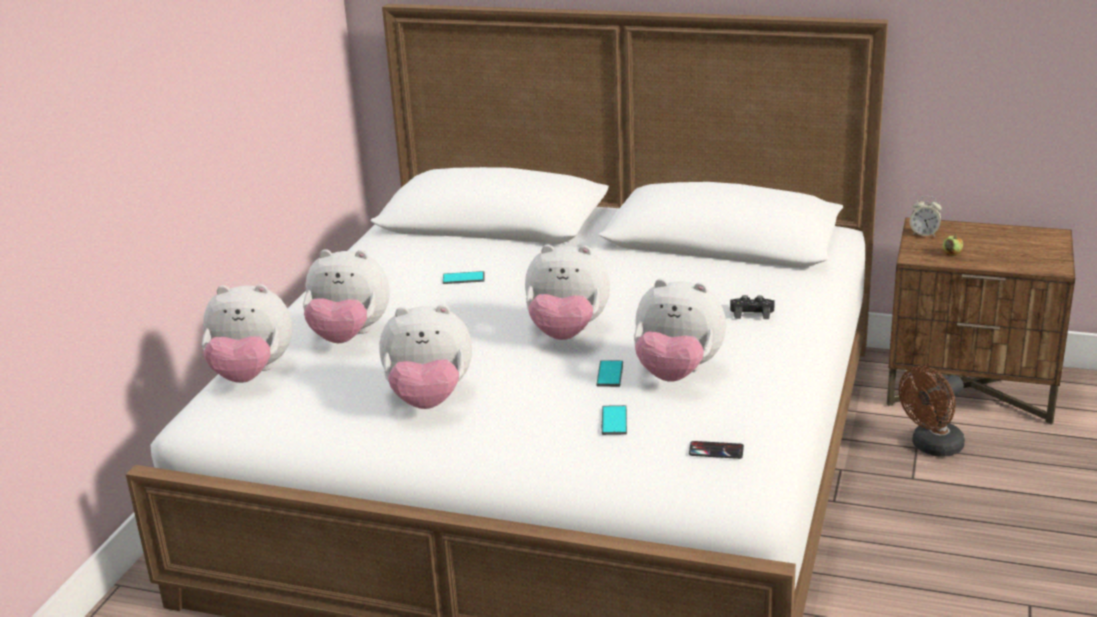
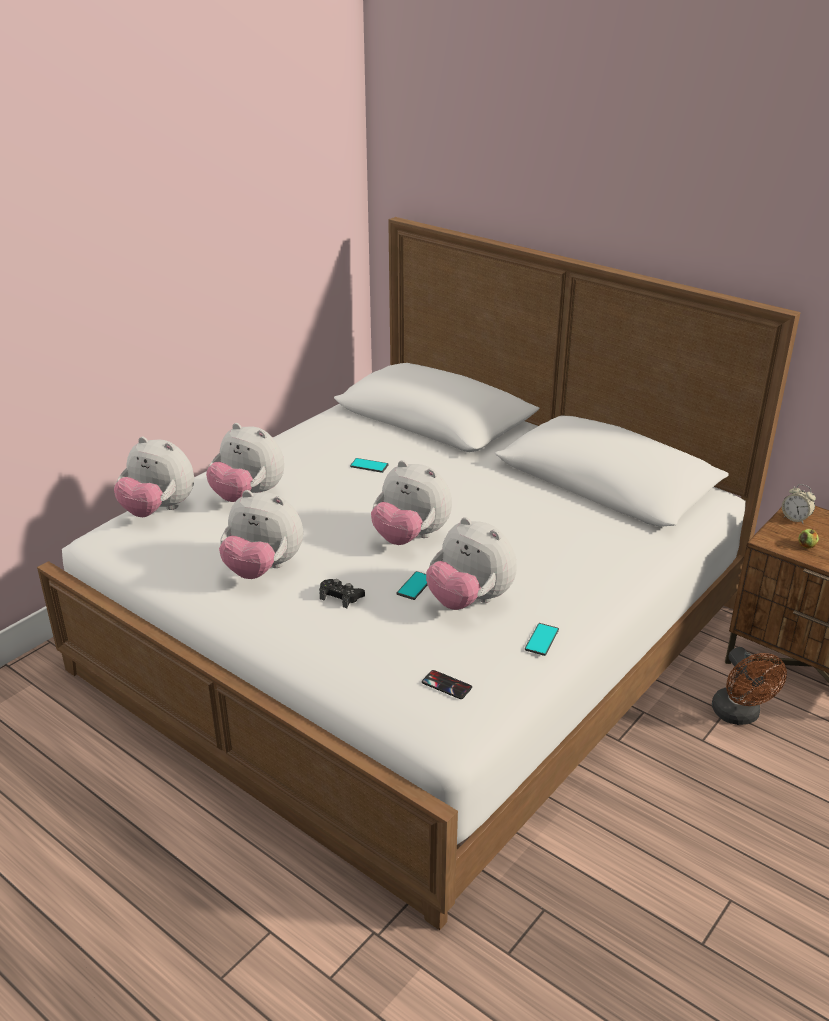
camera: 20 degrees right, 5 degrees up
phone [602,405,627,435] -> phone moved to [525,623,559,656]
black game controller [730,295,775,319] -> black game controller moved to [319,579,365,608]
brown fan [899,366,965,457] -> brown fan turned 90 degrees counterclockwise [712,647,787,725]

